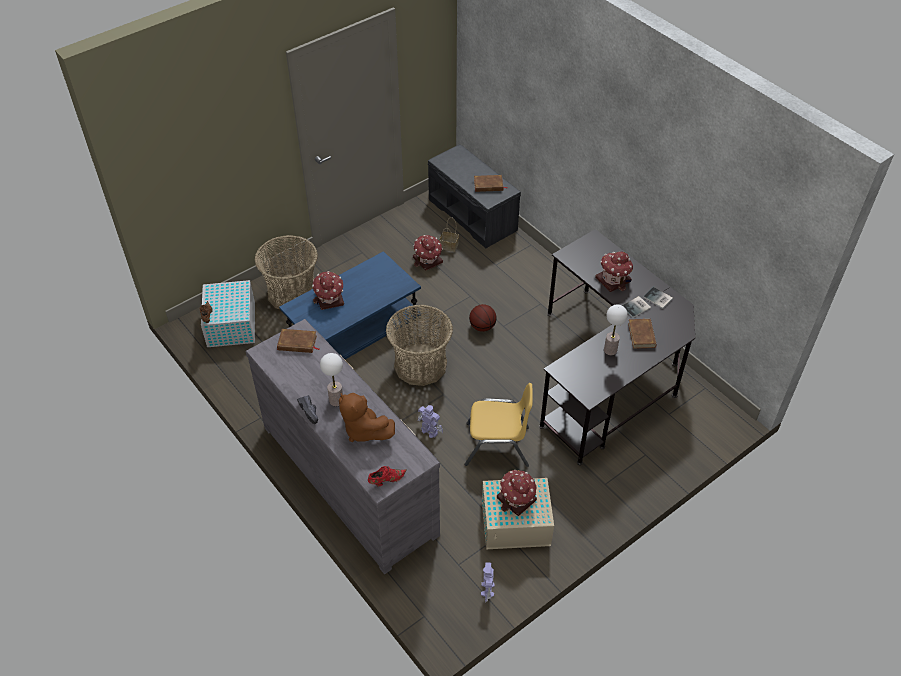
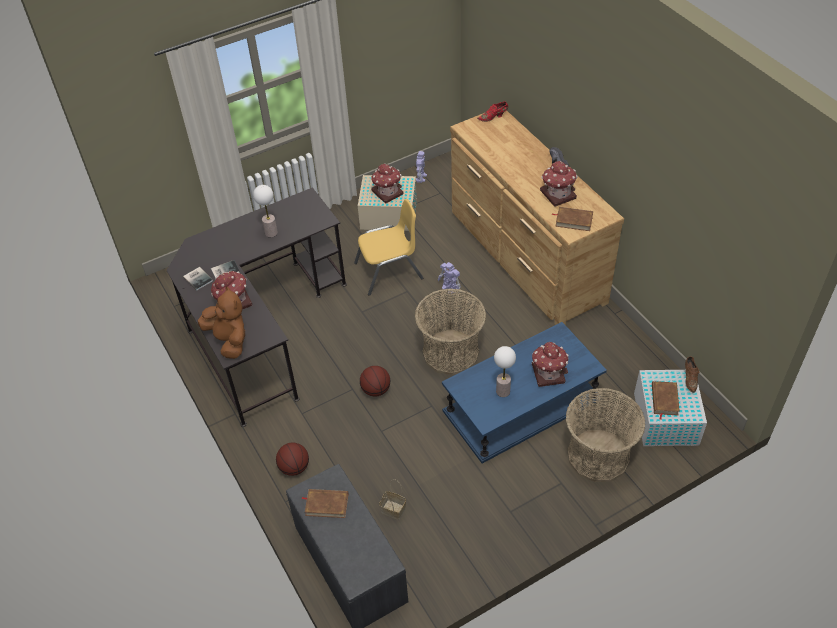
camera: 170 degrees left, 0 degrees up
grey dresser [246,319,440,574] -> brown dresser [450,110,624,325]
table lamp [320,353,343,406] -> table lamp moved to [494,346,516,397]
brown plush toy [339,393,395,442] -> brown plush toy moved to [198,287,245,359]
toy house [413,235,443,271] -> toy house moved to [540,161,578,207]
yellow chair [465,383,533,467] -> yellow chair turned 150 degrees clockwise [354,199,423,296]
brown book [628,319,657,349] -> brown book moved to [652,381,680,420]
none -> basketball [276,443,309,476]

